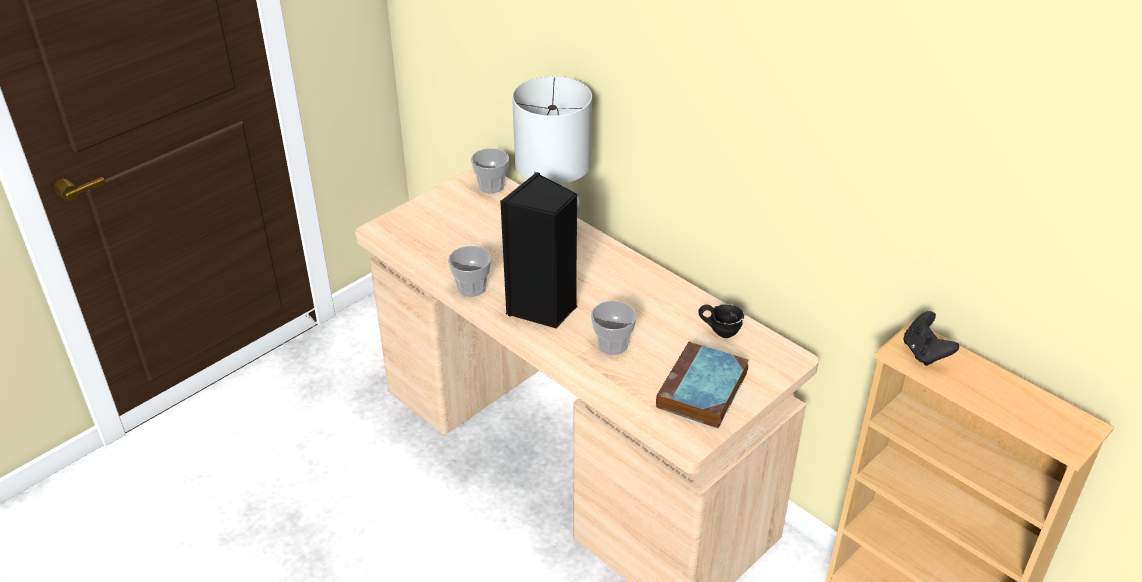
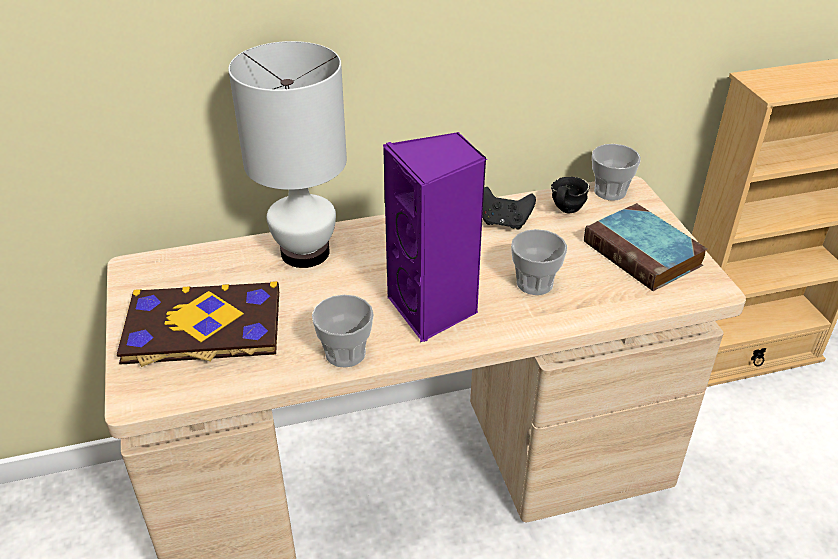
camera: 60 degrees left, 0 degrees up
cup [471,148,509,194] -> cup moved to [592,144,641,201]
black speaker [500,172,578,329] -> purple speaker [383,132,487,343]
black game controller [903,311,959,366] -> black game controller moved to [482,187,536,230]
none -> book [117,281,279,367]

